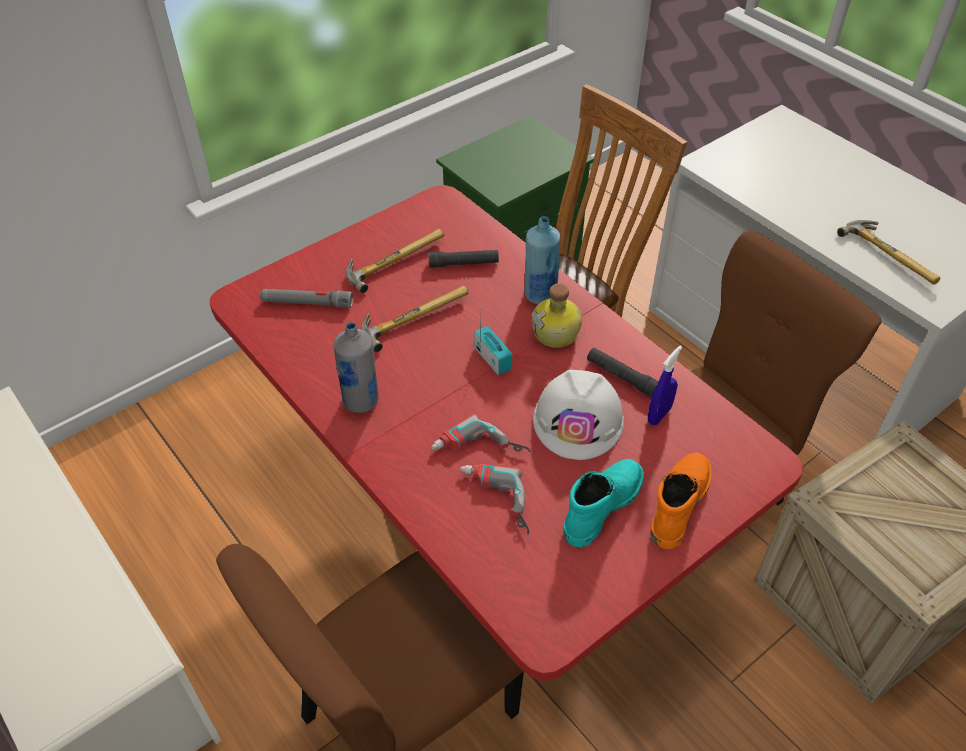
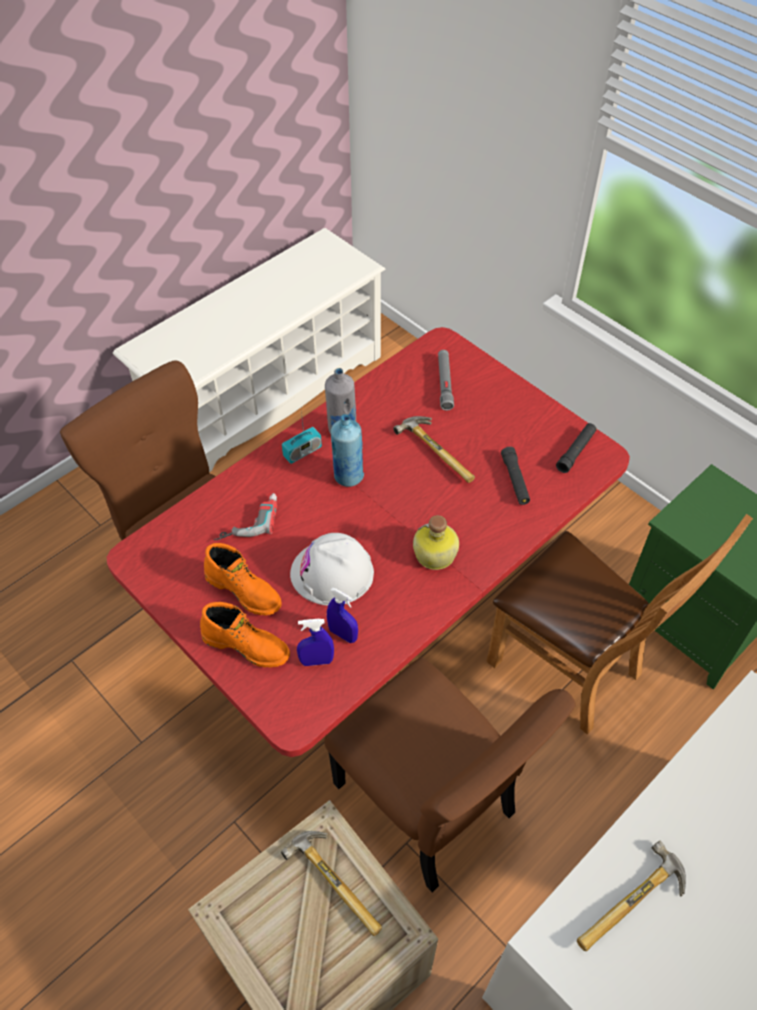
camera: 85 degrees right, 5 degrees up
hammer [346,229,444,293] -> hammer moved to [281,831,382,936]
power drill [431,414,531,452] -> none
radio [474,315,512,375] -> radio moved to [282,410,322,464]
blue bottle [525,216,560,304] -> blue bottle moved to [331,414,364,487]
turquoise boot [563,459,644,547] -> orange boot [204,543,282,616]
black flashlight [587,348,659,398] -> black flashlight moved to [556,423,597,473]
none -> blue spray bottle [297,619,334,666]

